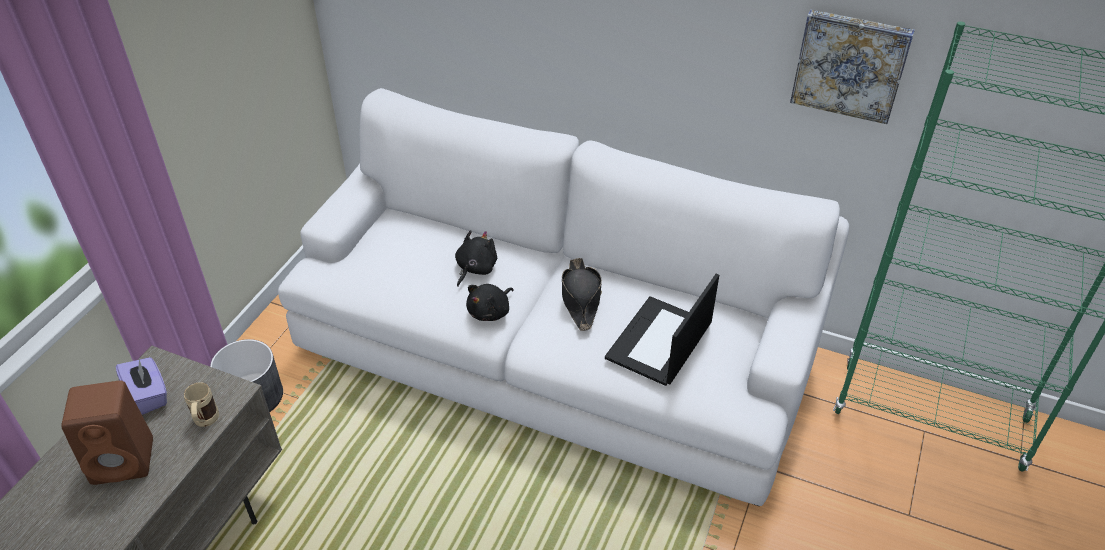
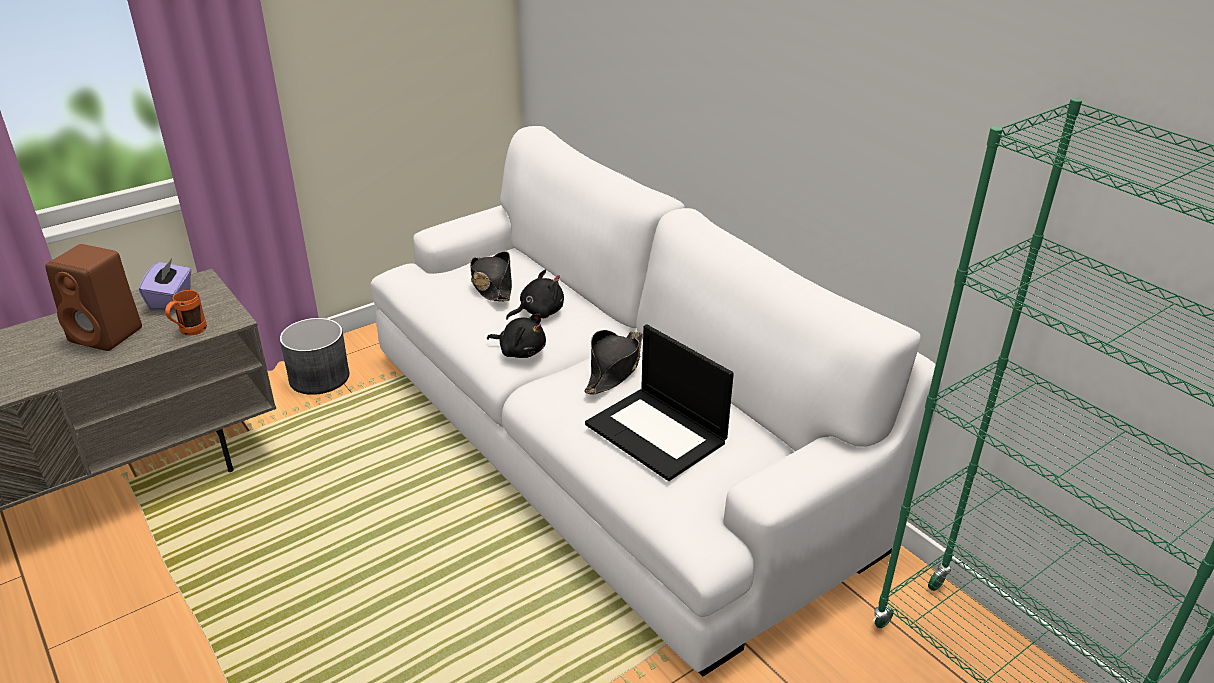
camera: 30 degrees right, 10 degrees down
beige mug [184,382,219,427] -> orange mug [165,290,207,335]
black plush toy [466,284,514,321] -> black plush toy turned 135 degrees counterclockwise [487,314,546,358]
laptop [605,274,719,386] -> laptop turned 105 degrees counterclockwise [585,325,734,481]
picture [790,10,915,124] -> none
none -> black hat [470,252,512,301]

